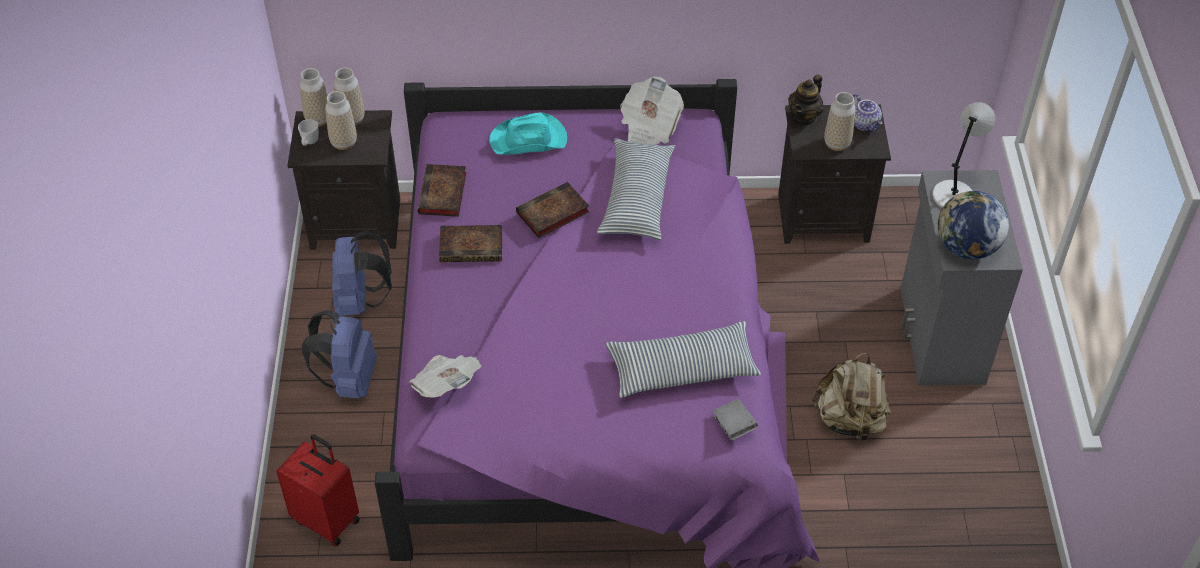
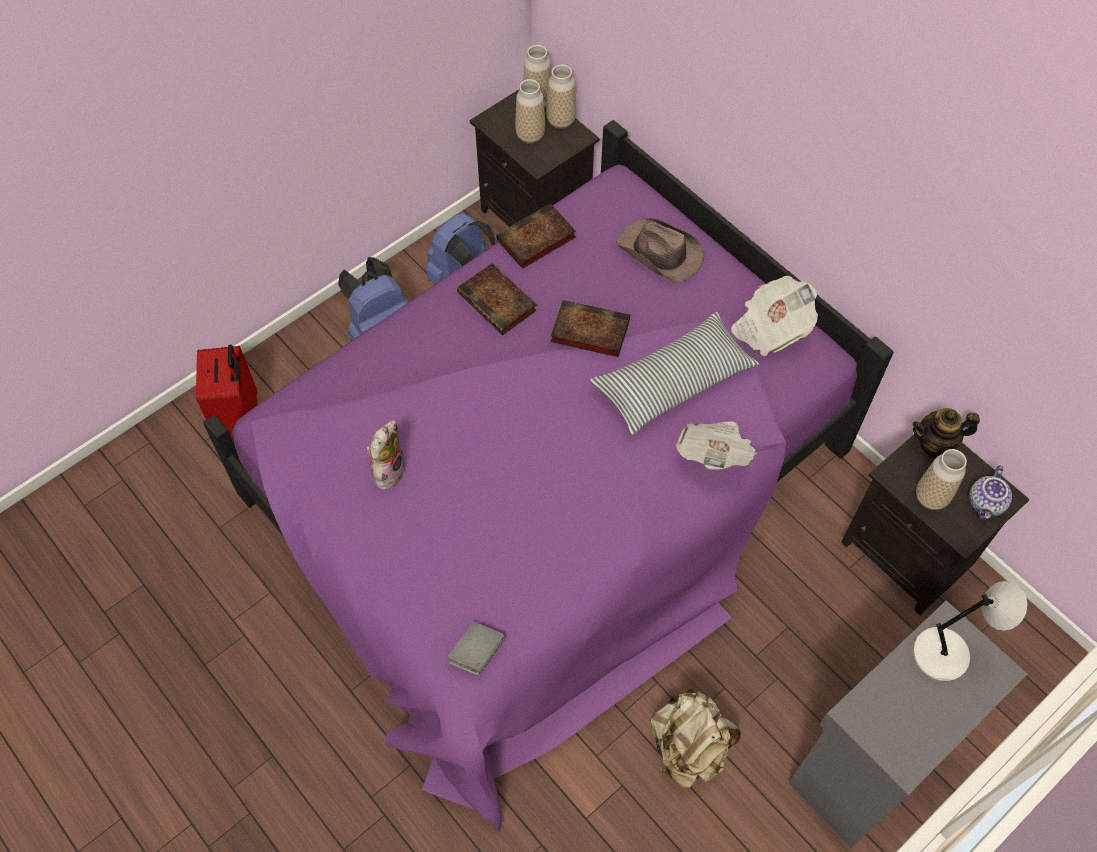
camera: 50 degrees right, 10 degrees up
white mug [298,119,319,145] -> none
newspaper [409,355,482,398] -> newspaper moved to [676,421,757,470]
turquoise hat [489,112,567,155] -> brown hat [616,218,704,284]
pillow [606,321,761,398] -> none
globe [938,191,1009,259] -> none
none -> plush toy [366,420,406,490]

